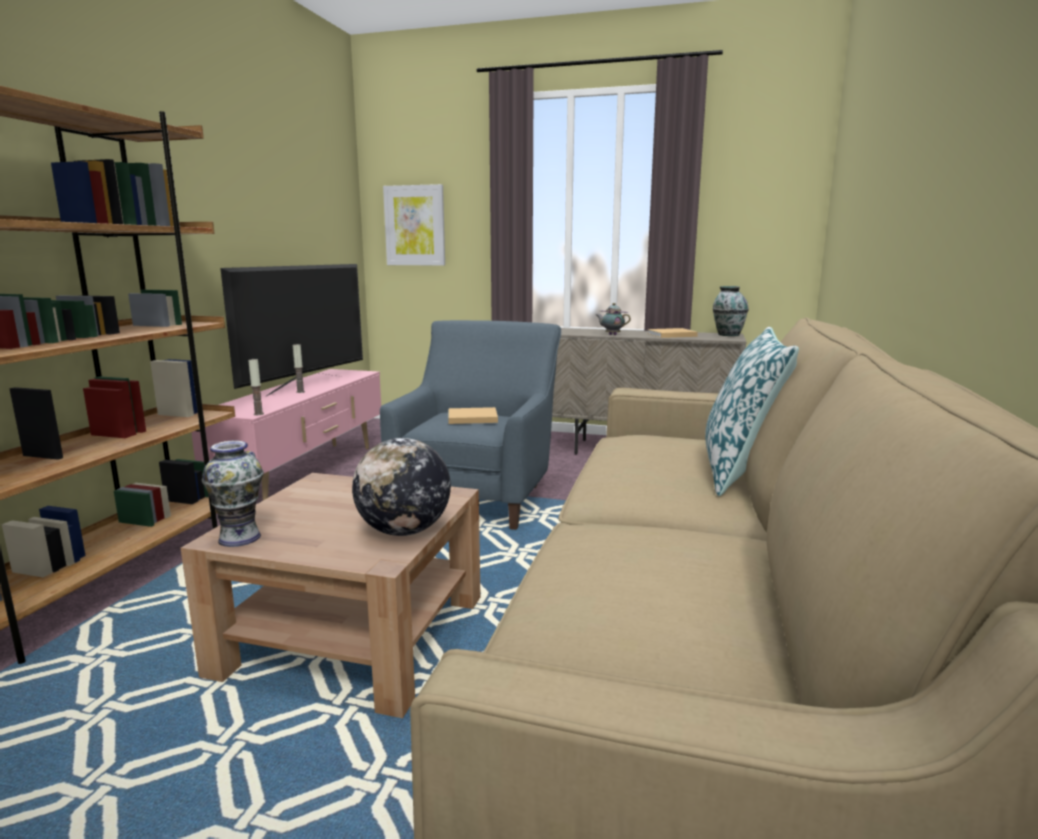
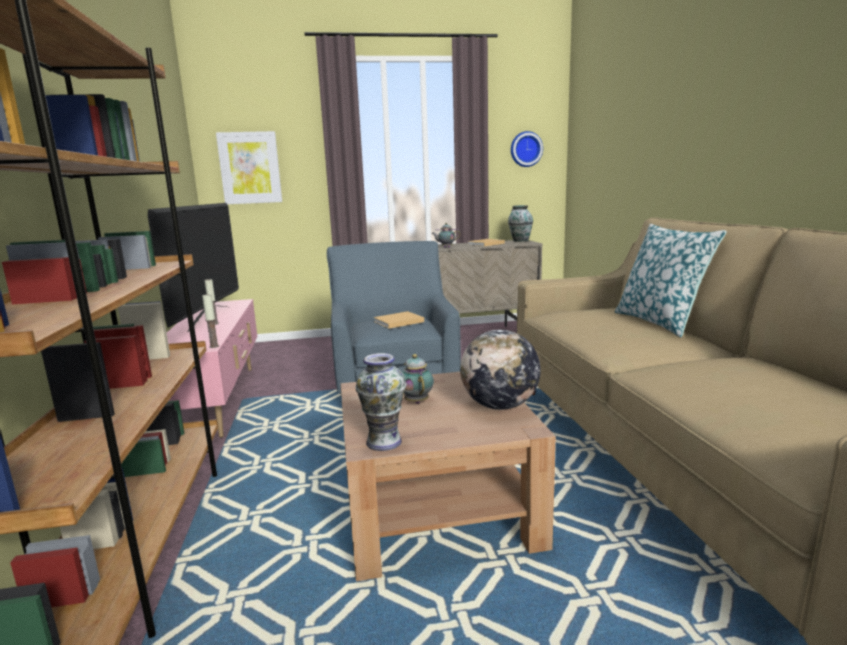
camera: 25 degrees left, 0 degrees up
none -> teapot [402,354,434,404]
none -> wall clock [511,131,543,167]

